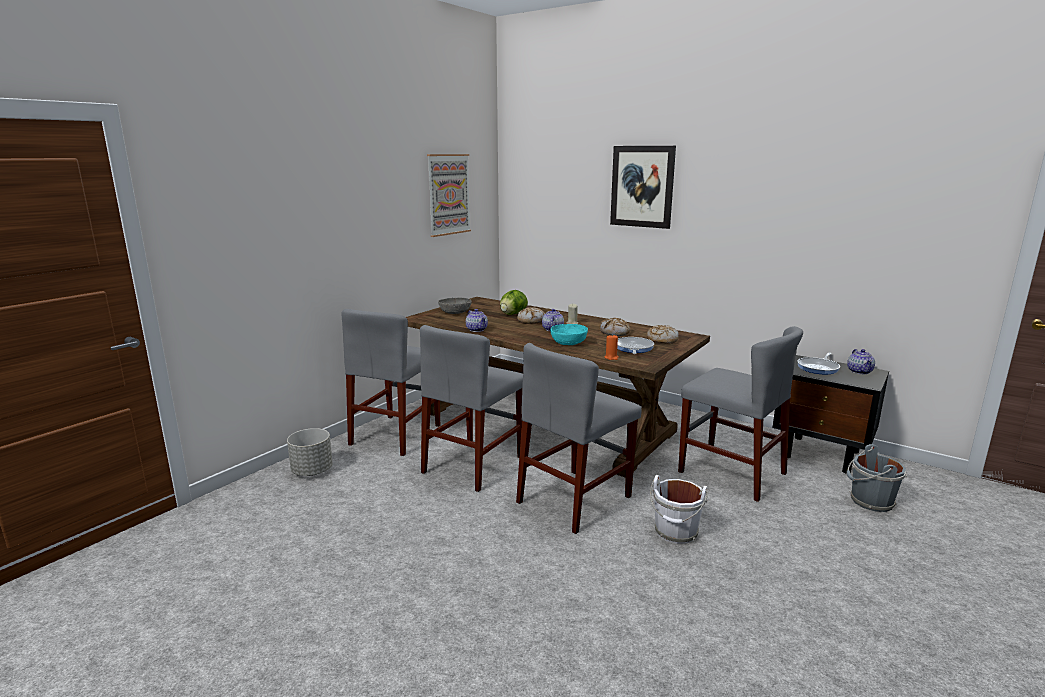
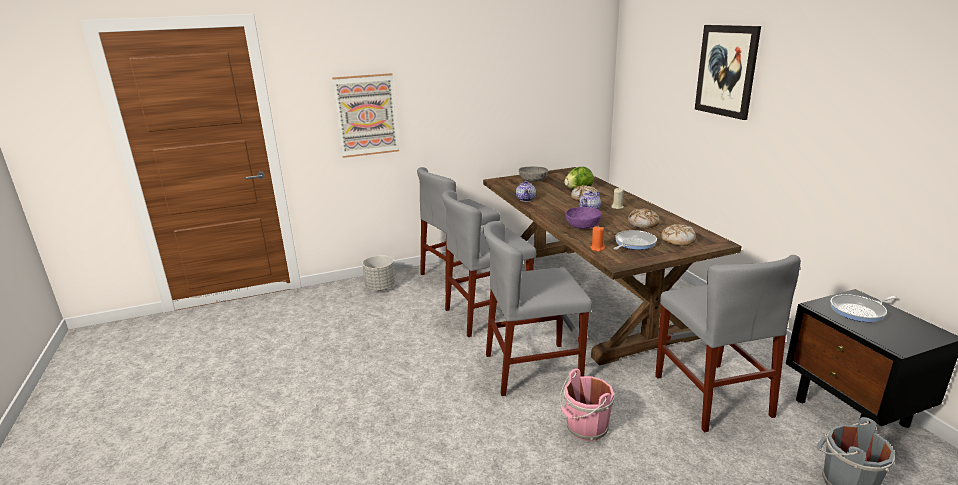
camera: 35 degrees right, 5 degrees up
picture [427,154,471,237] -> picture moved to [332,73,399,158]
turquoise bowl [551,324,588,345] -> purple bowl [566,207,601,229]
white bucket [650,475,708,544] -> pink bucket [560,368,616,441]
teapot [847,349,875,374] -> none

